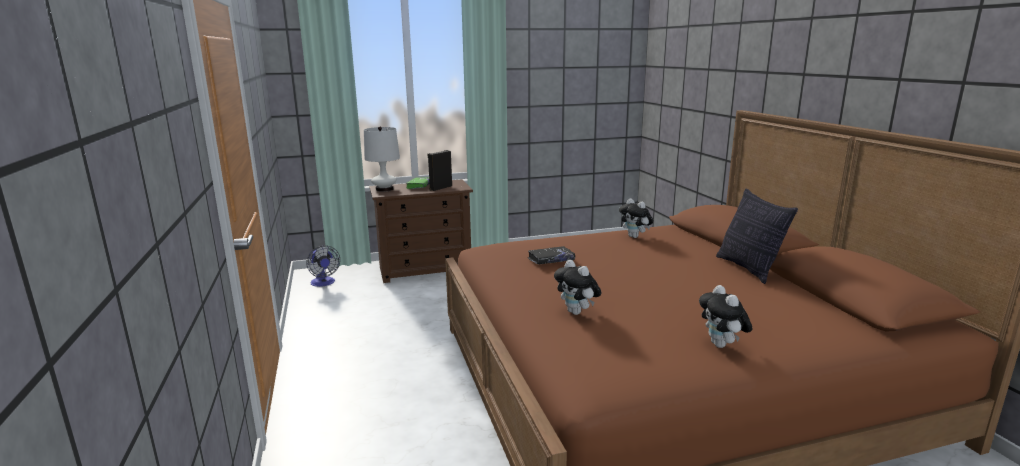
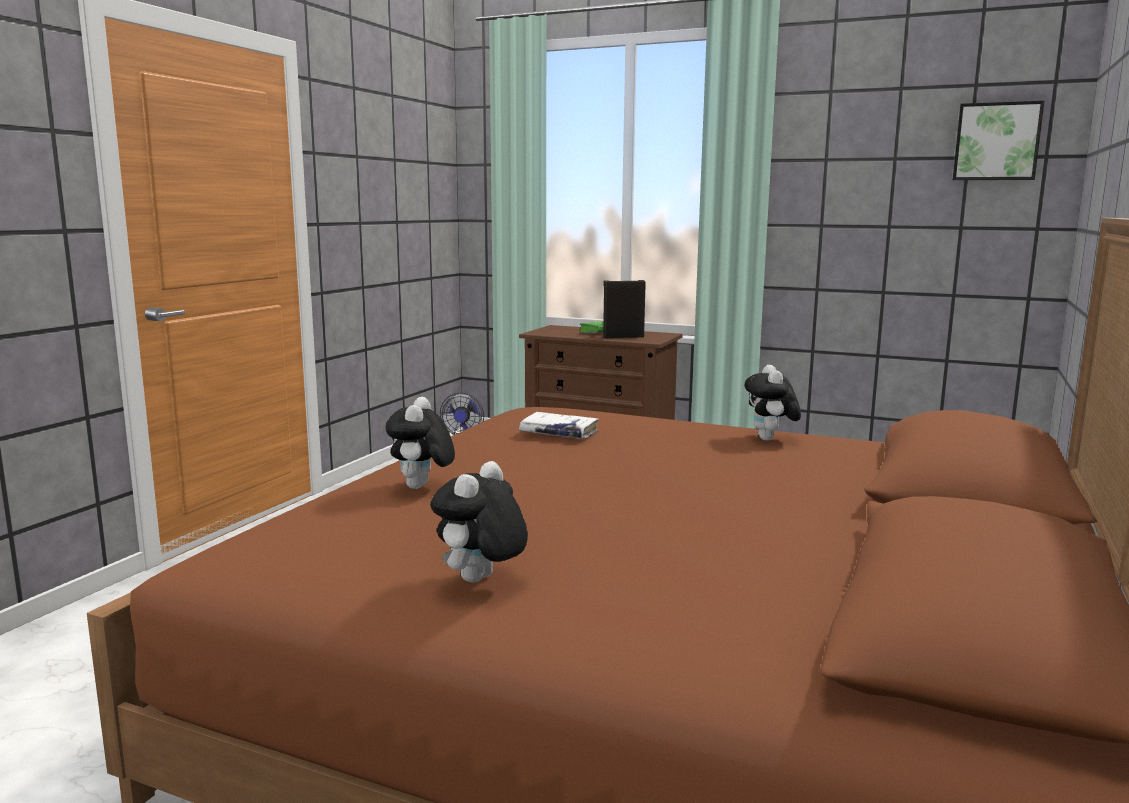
camera: 40 degrees right, 5 degrees down
white table lamp [364,126,400,192] -> none
black book [528,246,575,264] -> white book [519,412,599,439]
pillow [716,189,798,284] -> none
none -> picture [953,101,1044,180]

